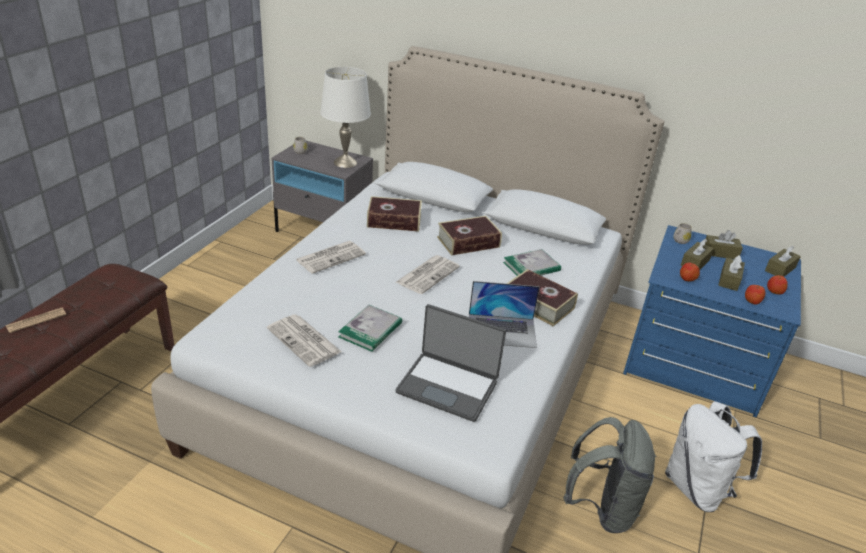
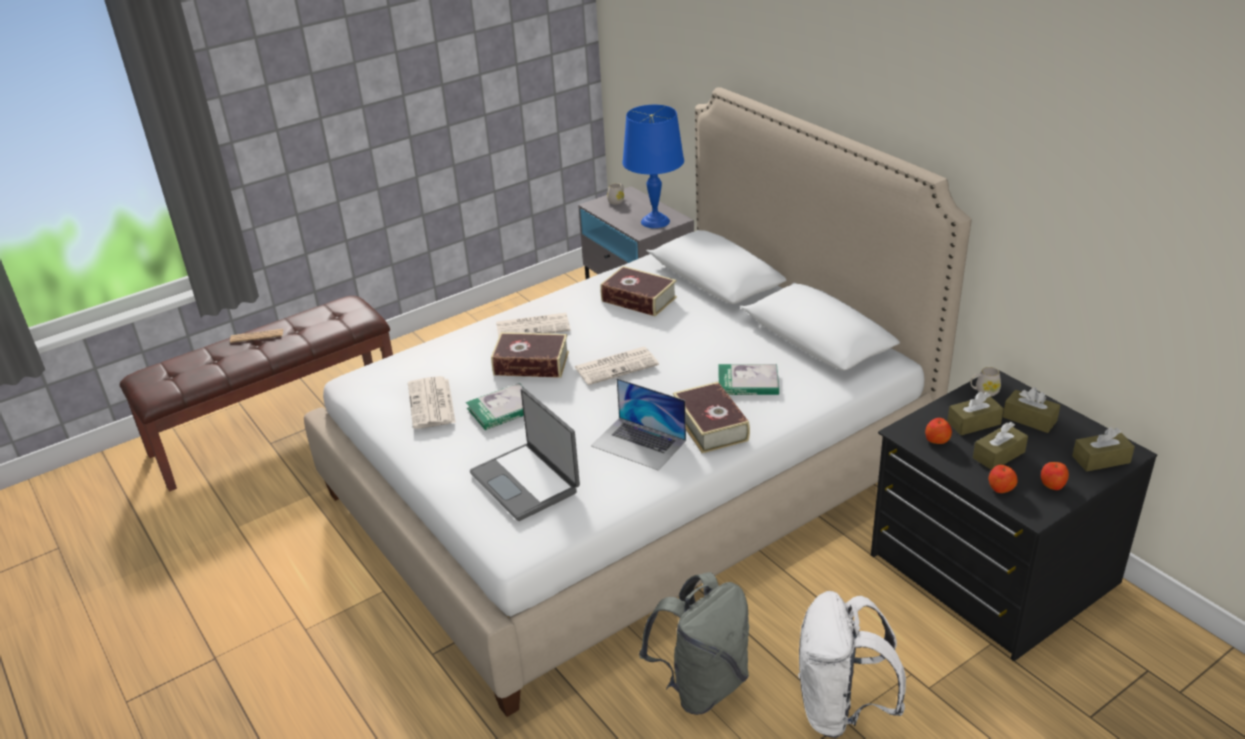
camera: 35 degrees right, 0 degrees up
white table lamp [320,67,371,168] -> blue table lamp [622,105,684,228]
book [437,216,502,256] -> book moved to [491,332,569,378]
blue dresser [623,225,801,417] -> black dresser [871,371,1157,661]

